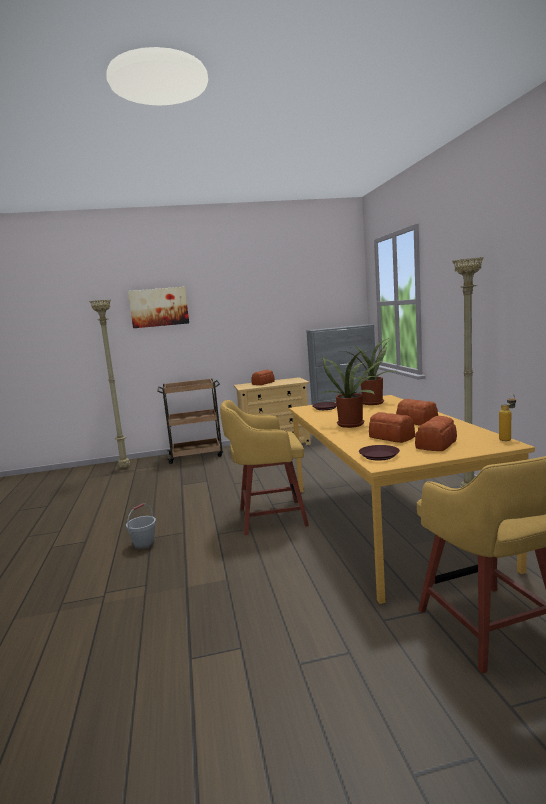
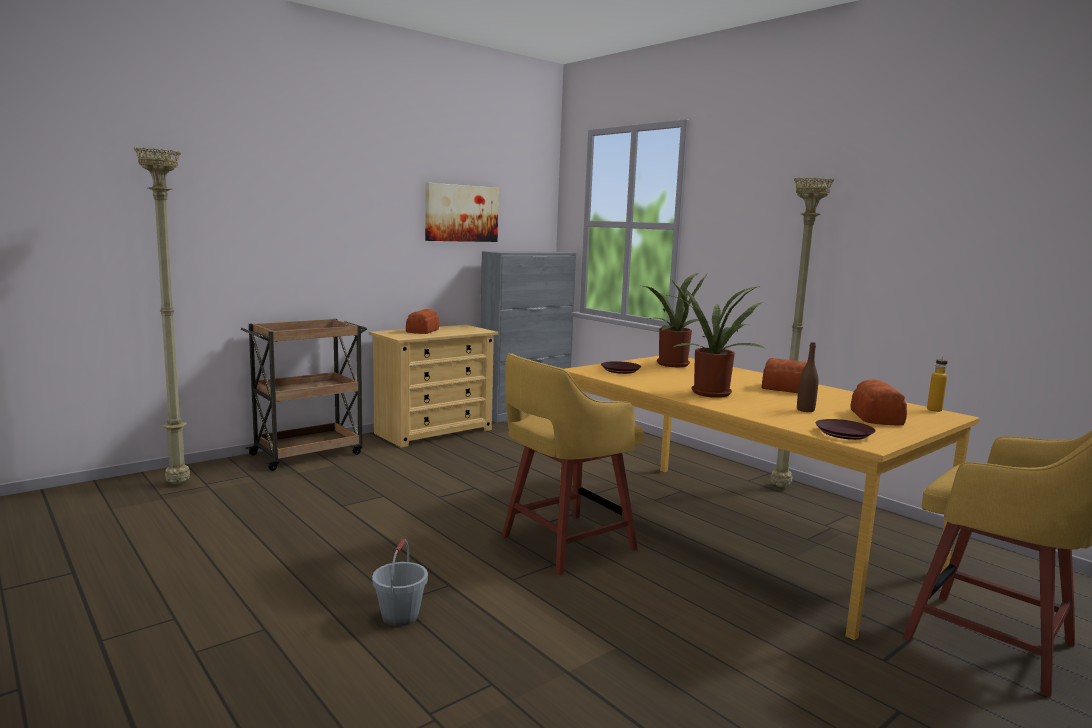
camera: 30 degrees left, 0 degrees up
picture [128,287,189,328] -> picture moved to [425,183,499,242]
bread [369,412,415,443] -> brown bottle [797,342,819,412]

